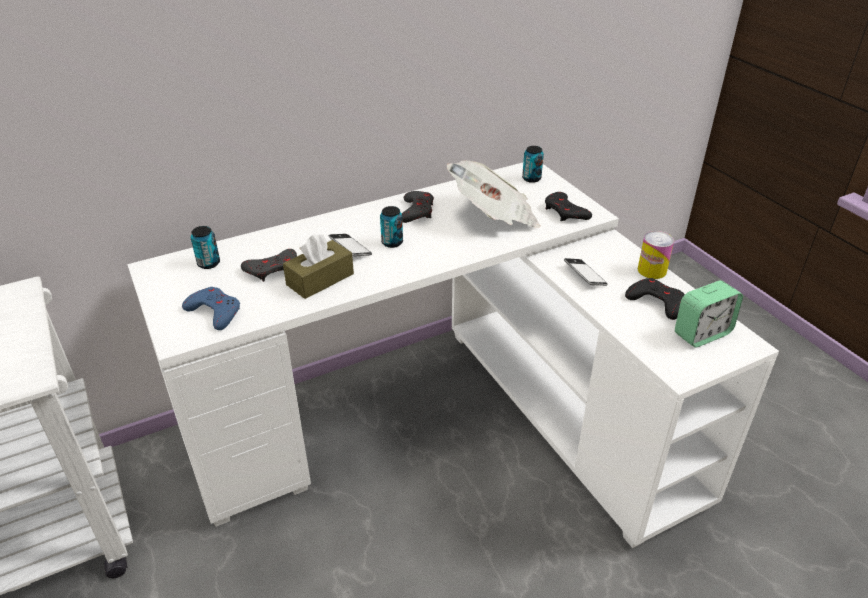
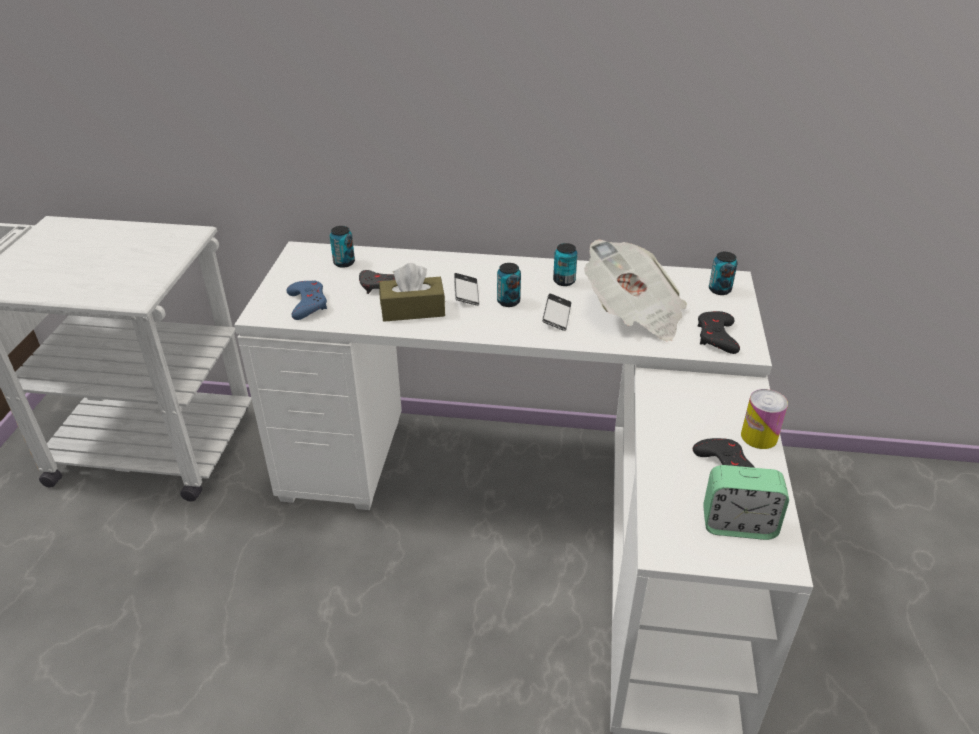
camera: 35 degrees right, 0 degrees up
grey game controller [402,191,434,223] -> can [553,243,578,286]
phone [564,258,608,286] -> phone moved to [542,293,571,331]

